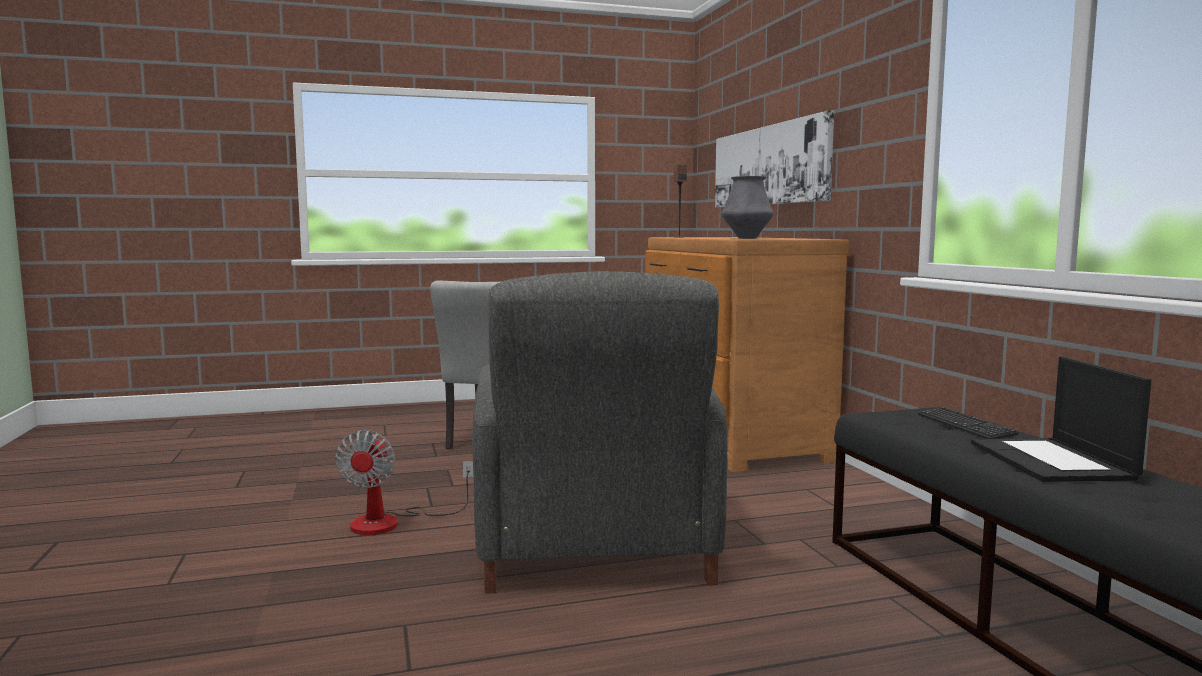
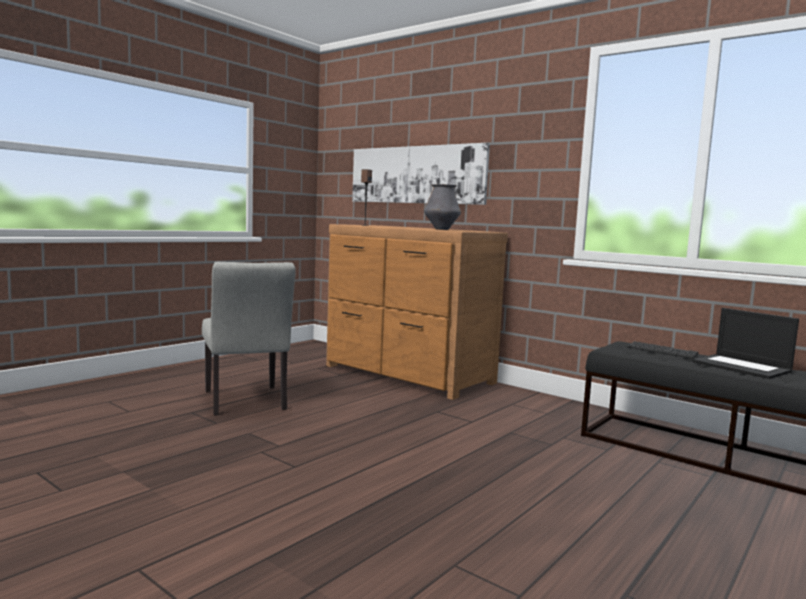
camera: 35 degrees left, 0 degrees up
fan [335,430,473,535] -> none
grey armchair [472,271,727,593] -> none

